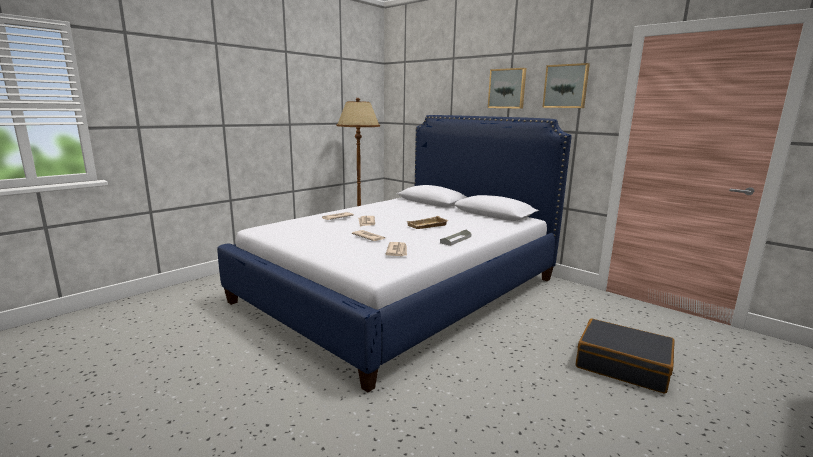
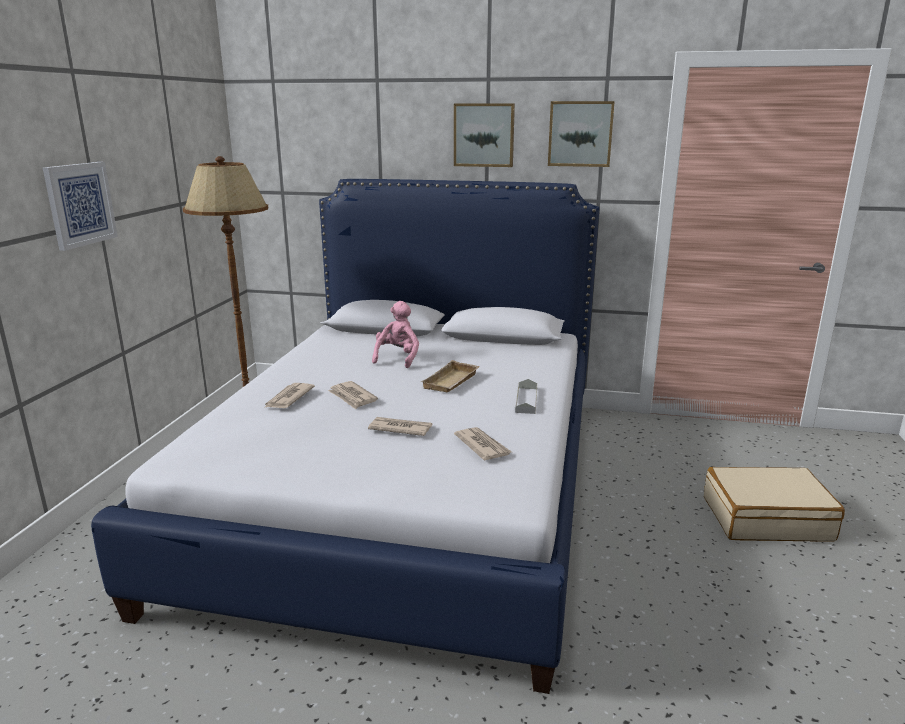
camera: 30 degrees left, 5 degrees up
black suitcase [576,319,675,393] -> beige suitcase [704,467,845,542]
none -> picture [43,162,118,251]
none -> pink plush toy [372,301,419,368]

